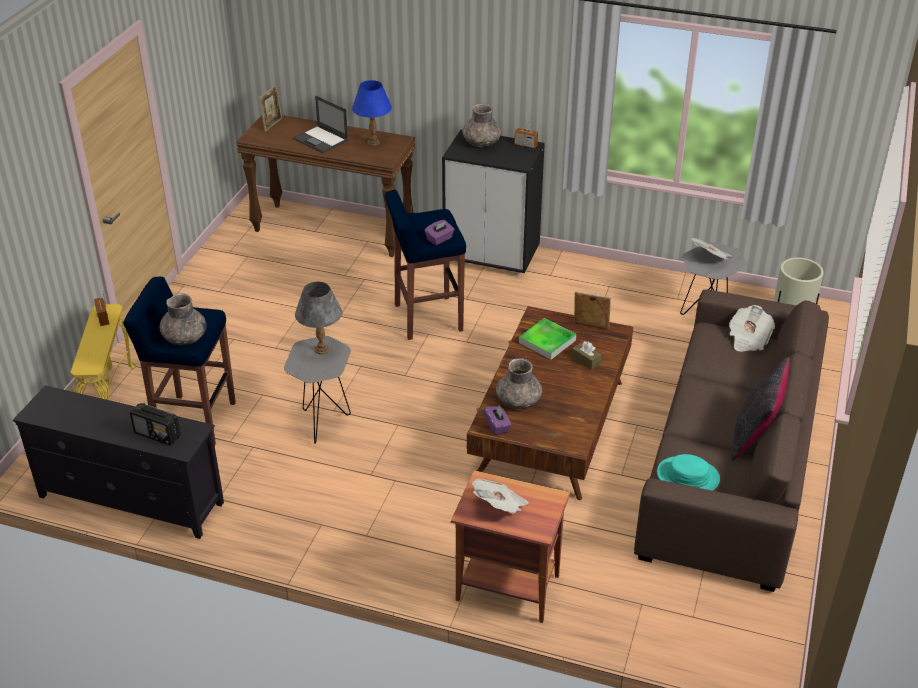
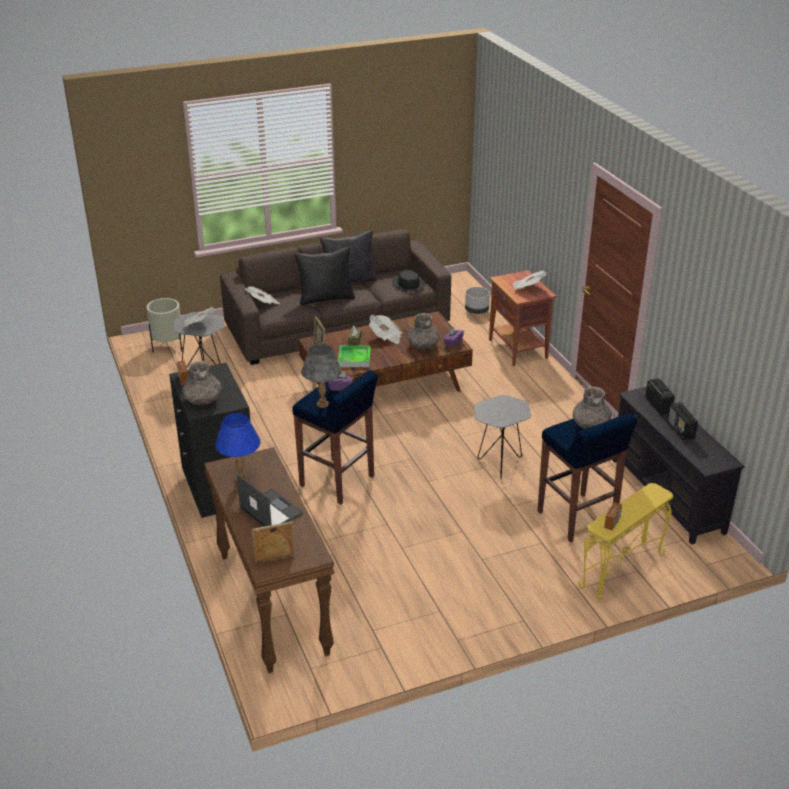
camera: 130 degrees left, 5 degrees down
laptop [293,95,348,153] -> laptop turned 45 degrees counterclockwise [237,474,303,527]
grey table lamp [295,282,342,354] -> grey table lamp moved to [301,344,342,408]
turquoise hat [657,454,720,491] -> black hat [393,270,425,292]
none -> black pillow [295,247,355,305]
none -> newspaper [369,315,402,344]
none -> grey planter [465,287,490,314]
none -> radio [667,402,698,440]

